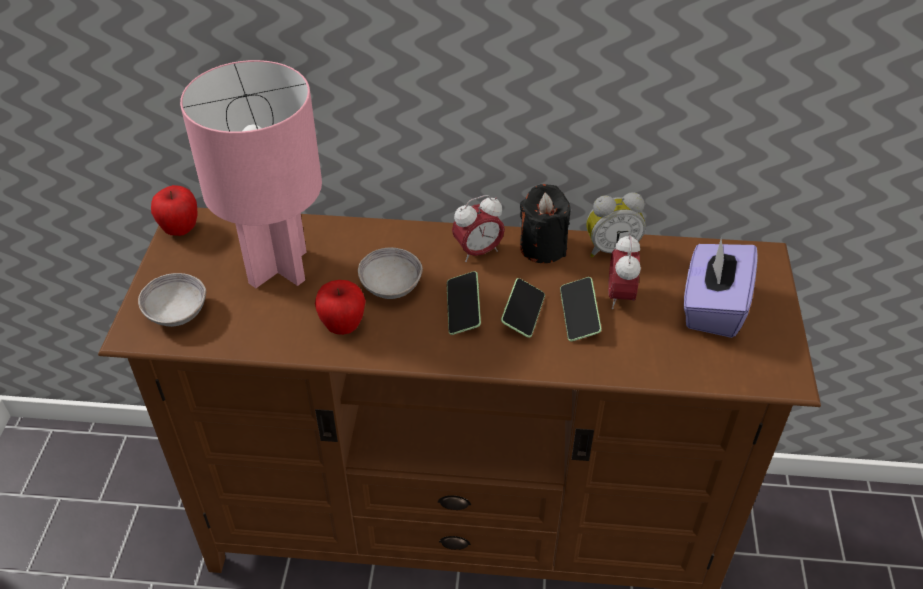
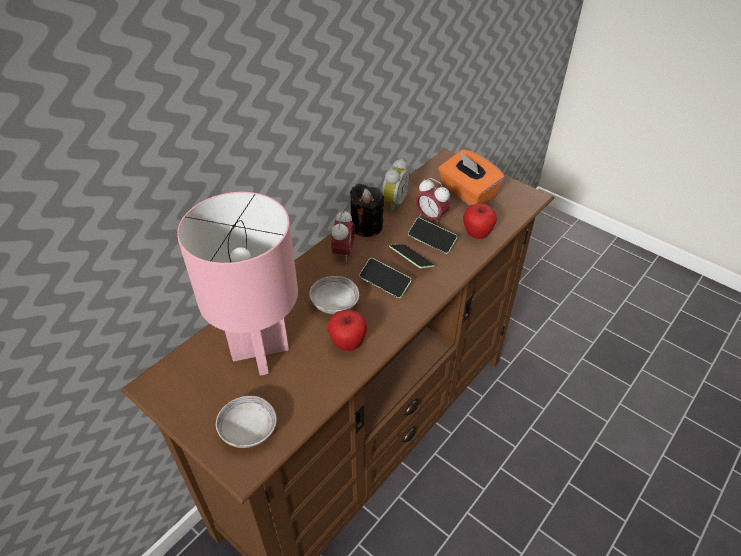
camera: 55 degrees left, 0 degrees up
apple [151,185,198,236] -> apple moved to [463,203,497,239]
purple tissue box [684,239,758,338] -> orange tissue box [438,149,505,206]

